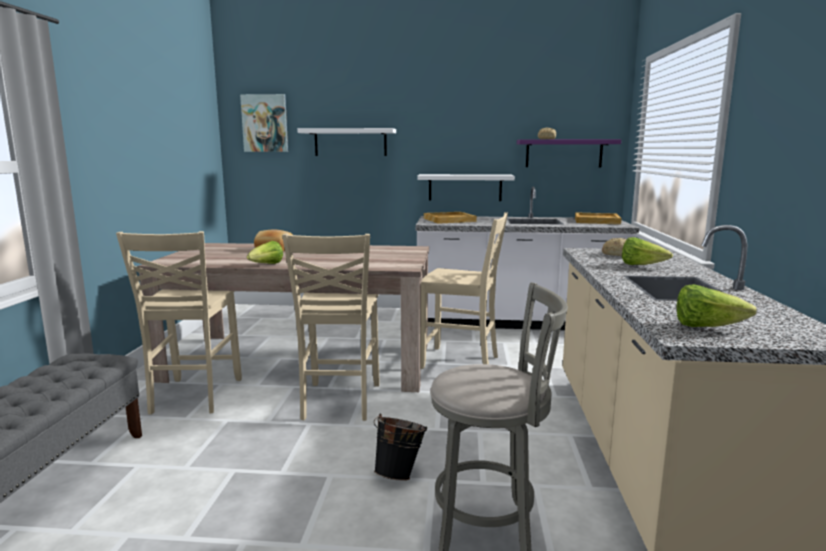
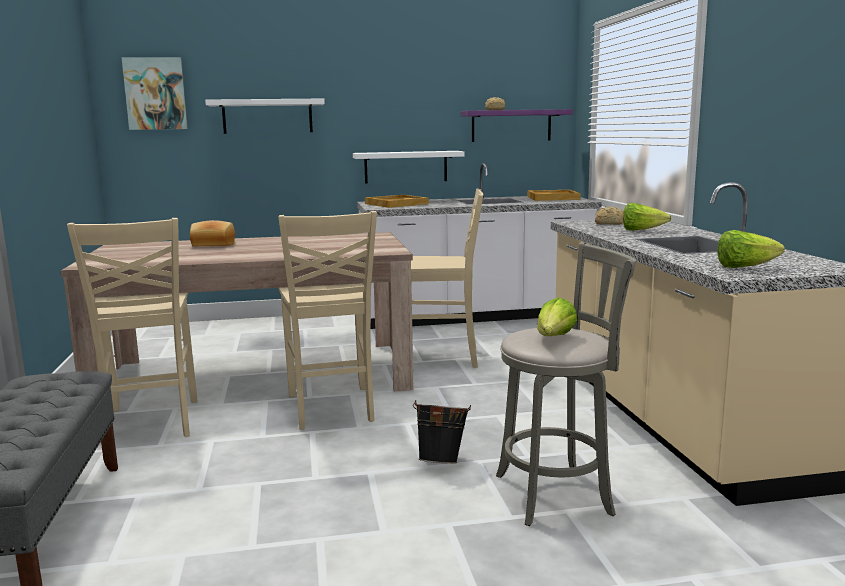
camera: 15 degrees left, 0 degrees up
lettuce [247,241,283,264] -> lettuce moved to [537,297,577,336]

